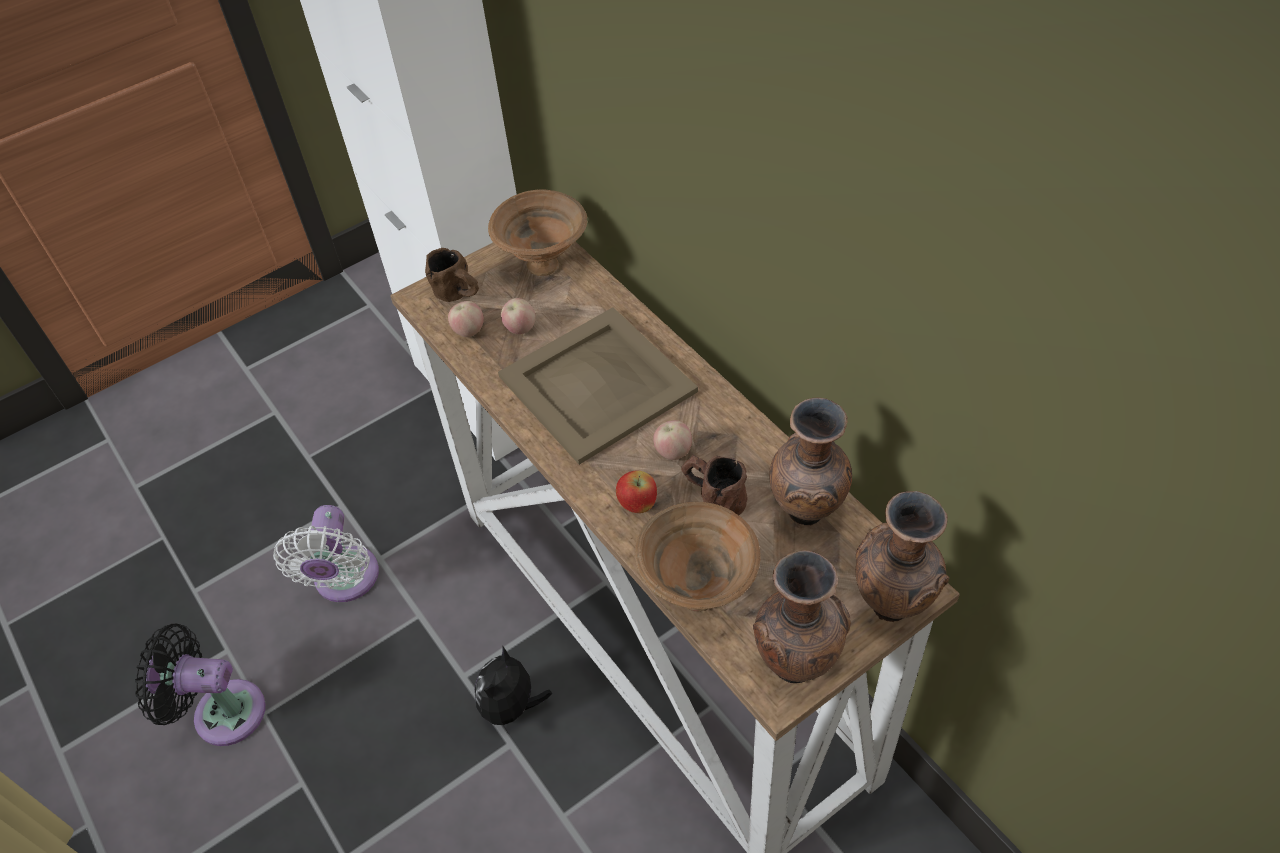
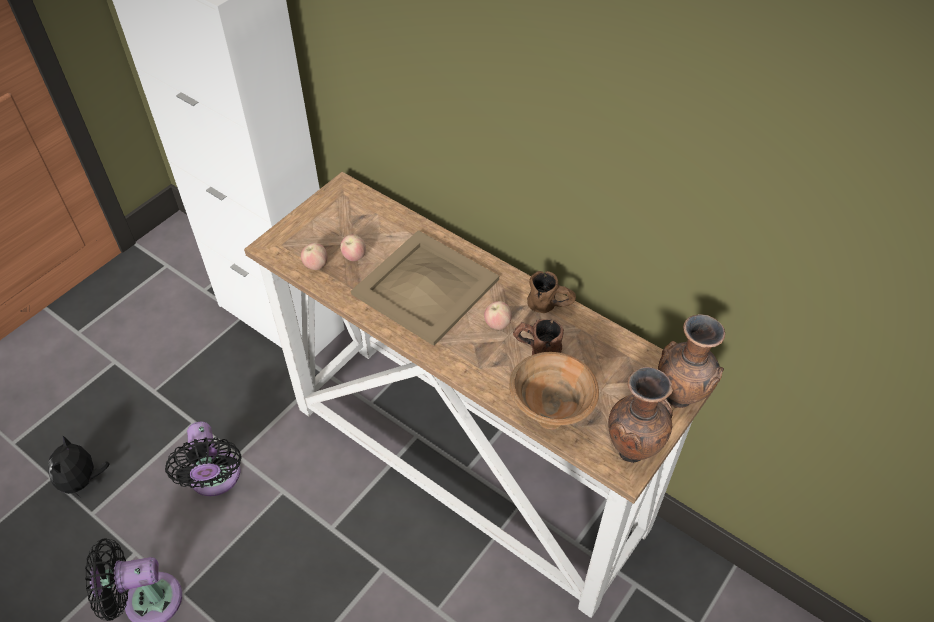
camera: 20 degrees left, 0 degrees up
white fan [273,505,379,602] -> black fan [165,422,242,496]
brown mug [425,248,479,302] -> brown mug moved to [527,271,576,313]
plush toy [475,647,552,735] -> plush toy moved to [48,436,110,497]
brown bowl [488,190,587,276] -> none
apple [616,470,657,513] -> none
brown vase [769,398,852,526] -> none

